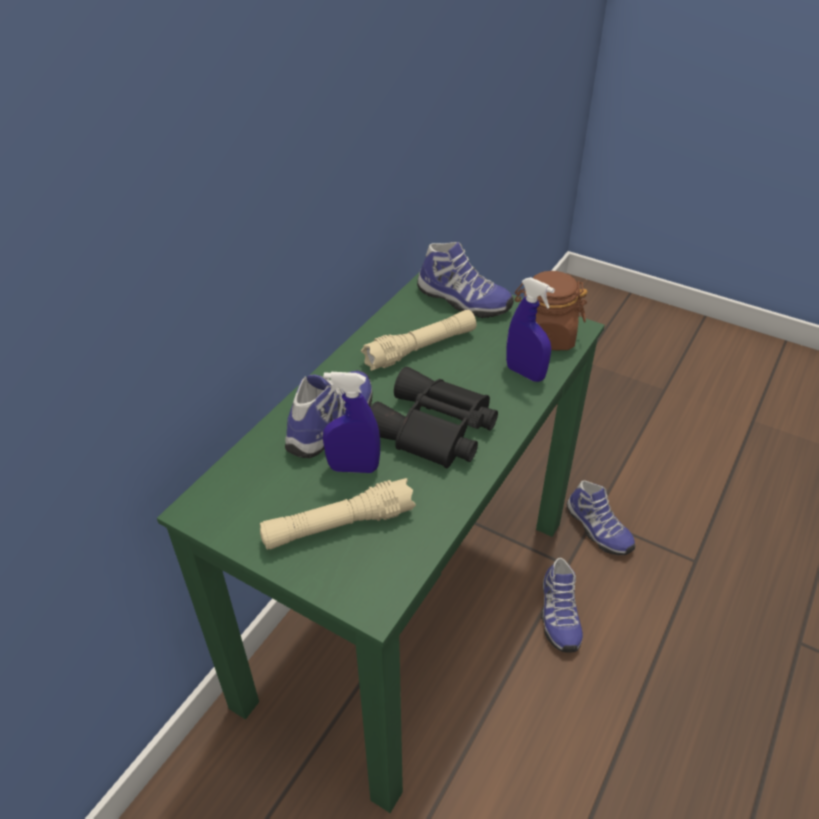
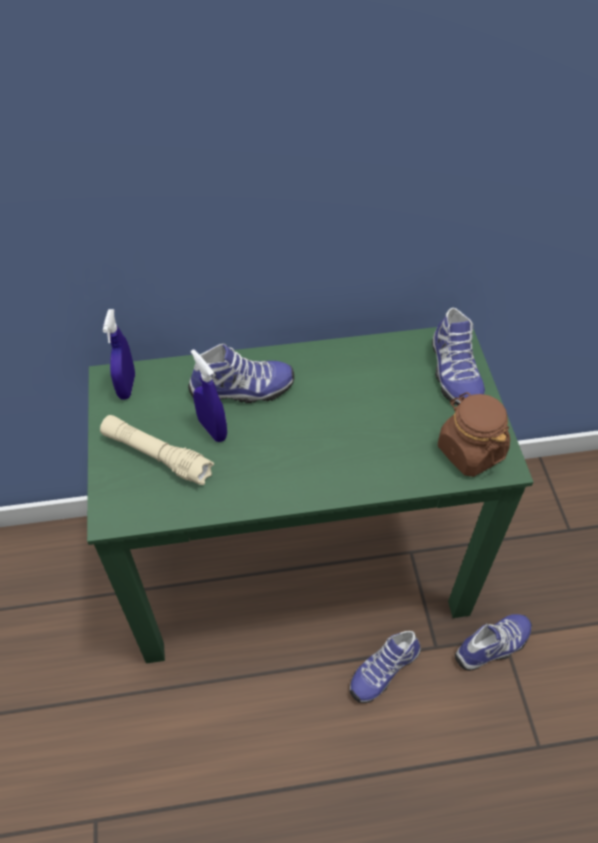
camera: 50 degrees right, 10 degrees up
beige flashlight [361,310,476,371] -> none
black binoculars [370,367,498,468] -> none
blue spray bottle [506,277,555,382] -> blue spray bottle moved to [103,309,135,400]
shoe [567,480,635,555] -> shoe turned 135 degrees counterclockwise [455,614,532,671]

